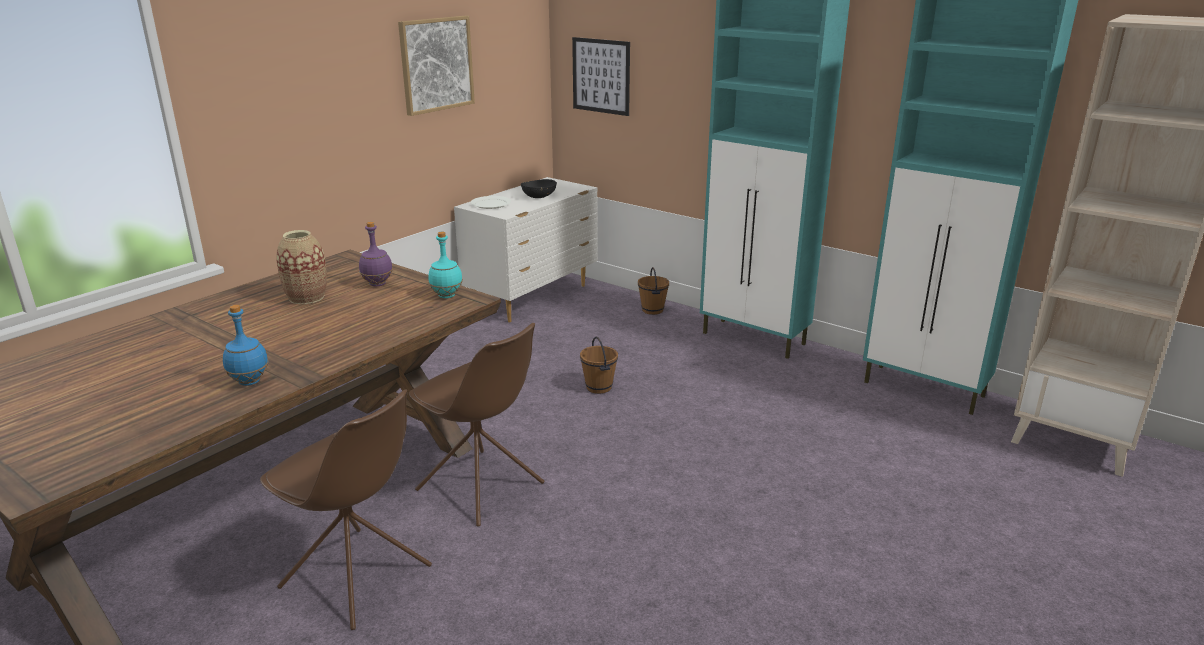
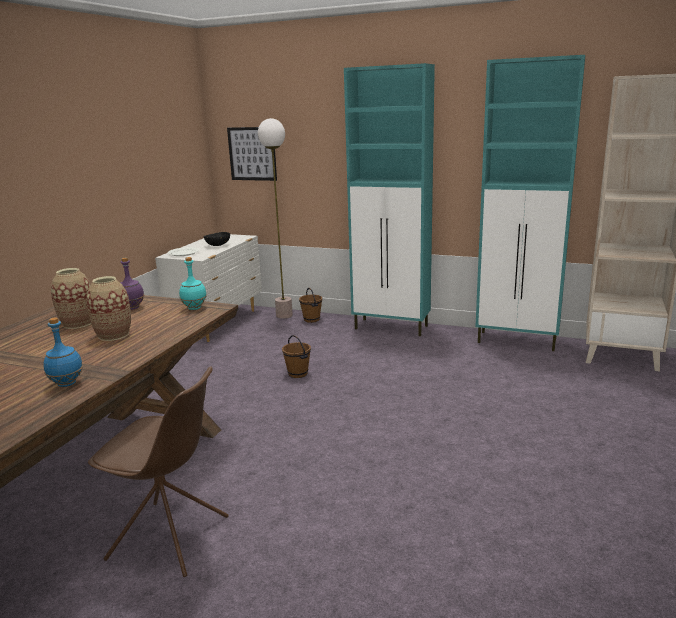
camera: 15 degrees left, 5 degrees down
picture [398,16,475,116] -> none
brown chair [409,323,544,526] -> none
none -> vase [87,276,131,341]
none -> floor lamp [258,118,293,319]

